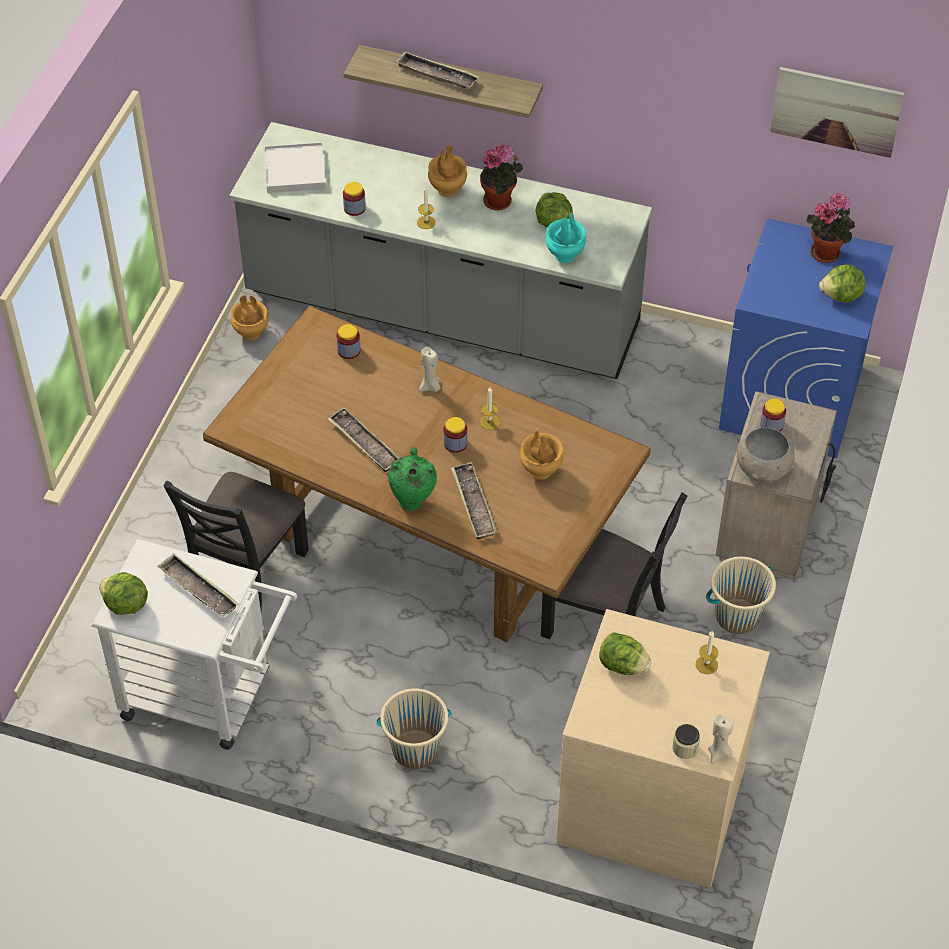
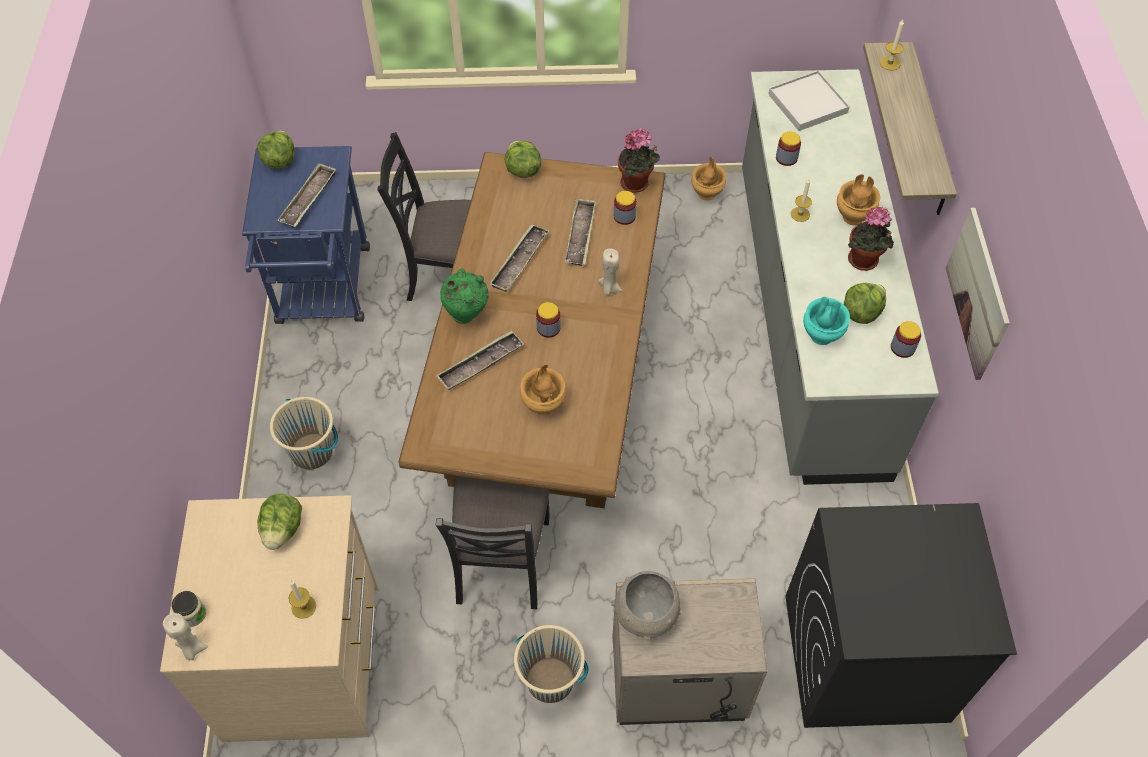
camera: 70 degrees right, 5 degrees up
white cart [92,539,297,750] -> blue cart [242,146,370,324]
tray [396,52,479,88] -> tray moved to [565,198,596,266]
candle [480,387,500,430] -> candle moved to [880,20,904,70]
blue washing machine [719,218,893,458] -> black washing machine [786,503,1017,728]
jar [760,399,786,431] -> jar moved to [891,321,921,358]
picture [770,67,904,158] -> picture moved to [946,208,1010,380]
potted plant [806,192,855,263] -> potted plant moved to [618,128,660,193]
lettuce [819,264,865,303] -> lettuce moved to [505,141,541,178]

